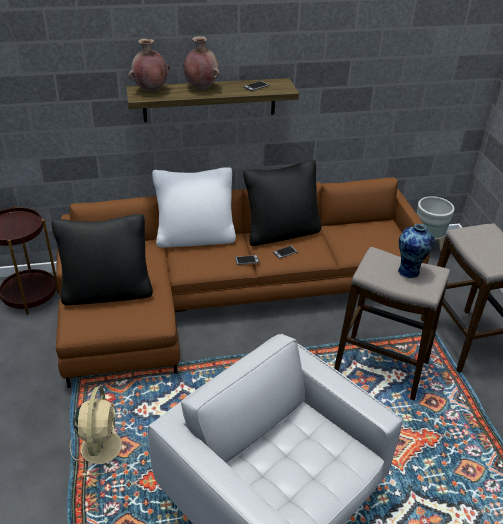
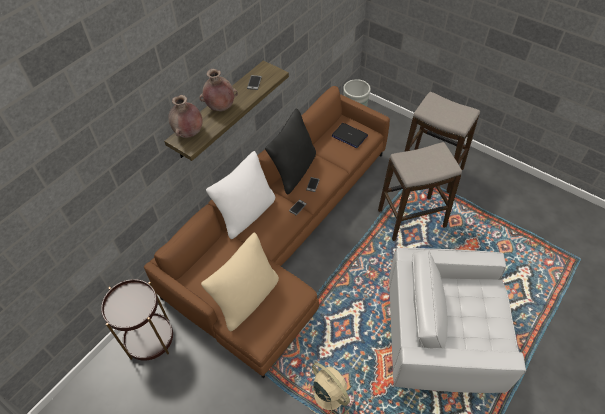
camera: 40 degrees left, 15 degrees up
black pillow [51,214,153,305] -> beige pillow [201,232,279,331]
vase [398,224,435,278] -> none
none -> laptop [332,123,368,148]

